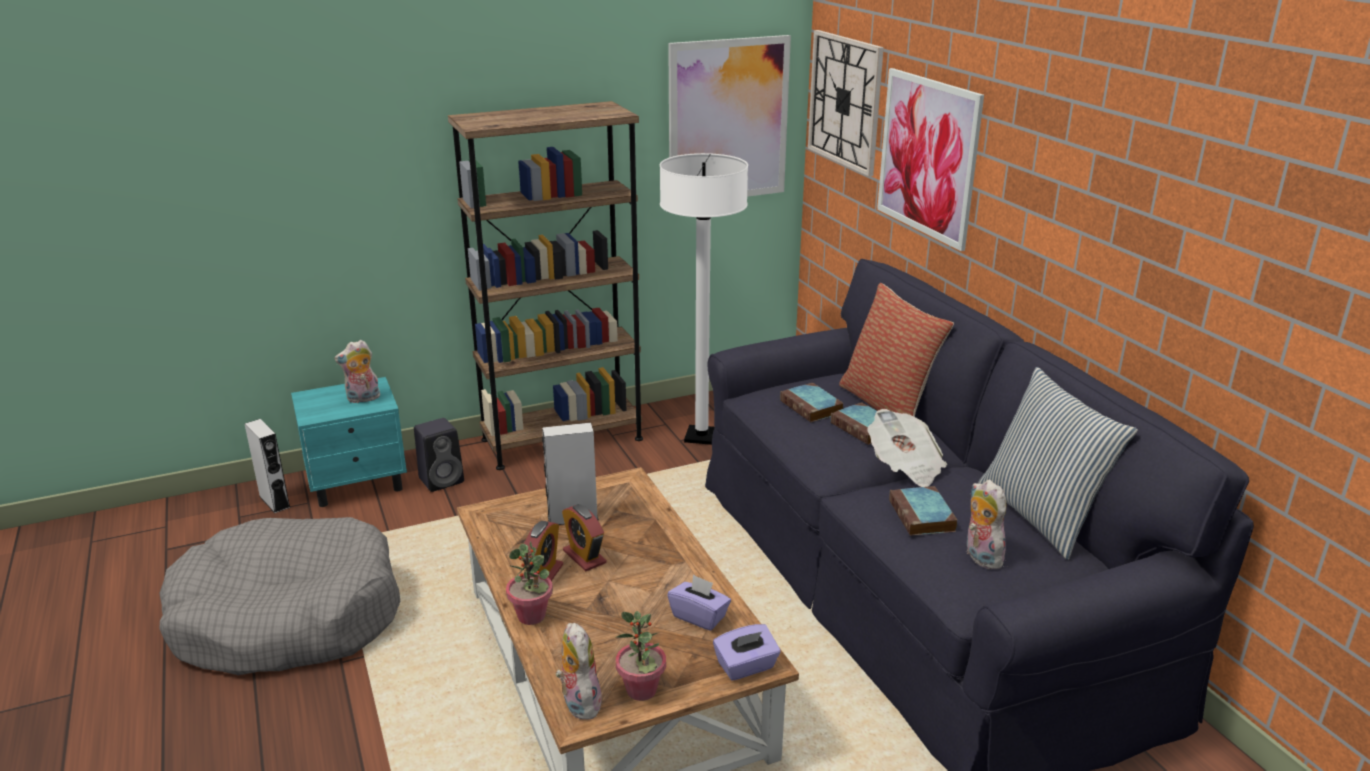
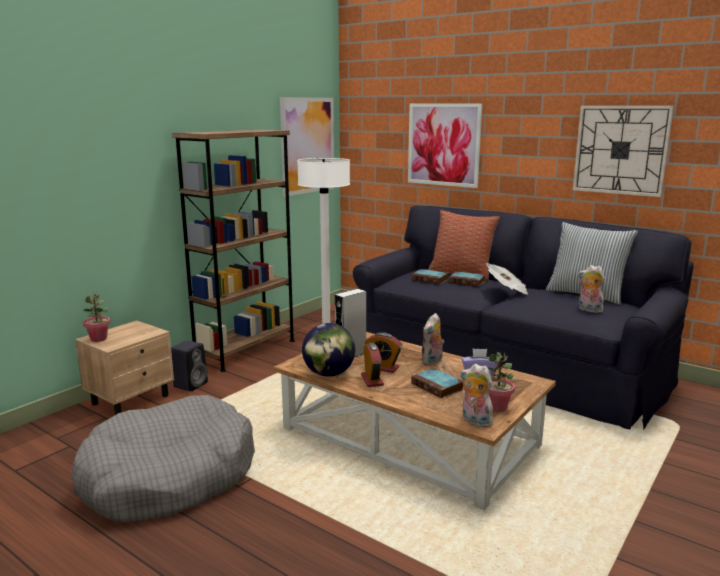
camera: 30 degrees left, 10 degrees down
grey speaker [245,419,291,513] -> none
turquoise nightstand [291,377,407,507] -> beige nightstand [75,320,174,415]
plush toy [334,340,380,403] -> plush toy moved to [421,313,444,366]
potted plant [506,541,553,625] -> potted plant moved to [83,294,110,342]
purple tissue box [713,624,781,681] -> none
wall clock [808,30,884,176] -> wall clock moved to [573,106,674,197]
book [889,486,957,536] -> book moved to [411,368,463,399]
none -> globe [302,323,355,377]

